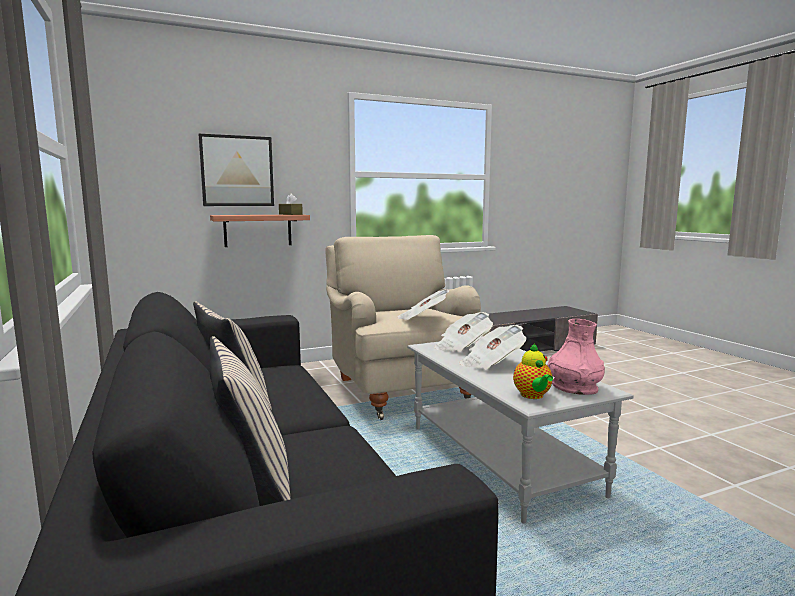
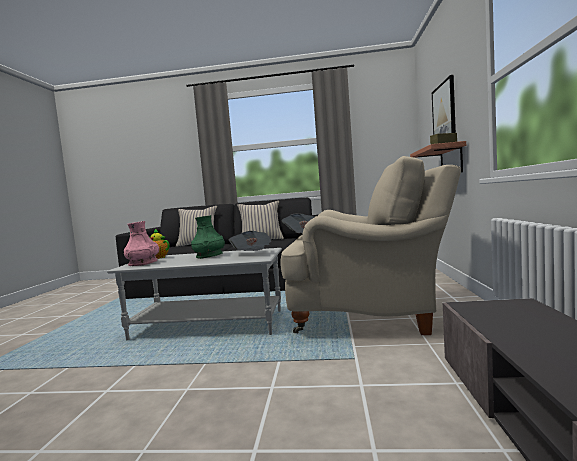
camera: 120 degrees right, 5 degrees down
newspaper [459,325,526,369] -> green vase [191,215,225,259]

